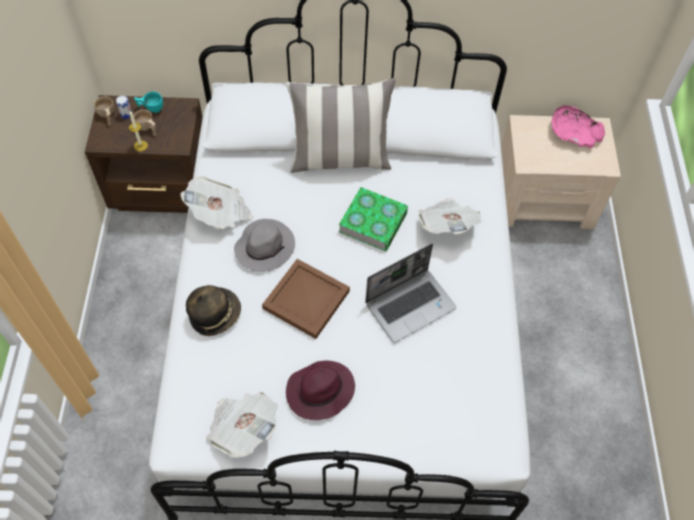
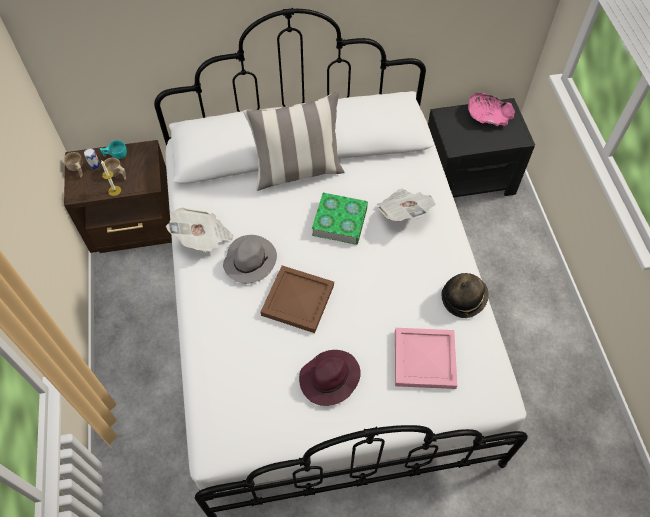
camera: 10 degrees left, 0 degrees up
hat [186,285,241,336] -> hat moved to [442,273,489,318]
newspaper [206,393,278,458] -> none
laptop [365,244,456,343] -> none
beige nightstand [501,115,621,229] -> black nightstand [428,98,535,198]
none -> pink tray [395,328,457,389]

